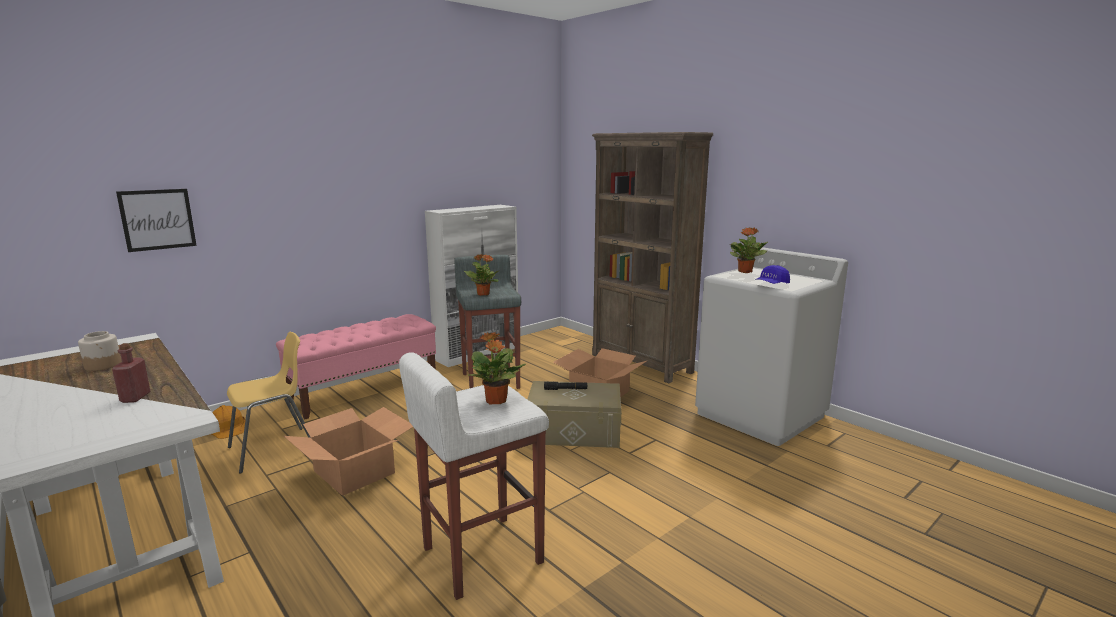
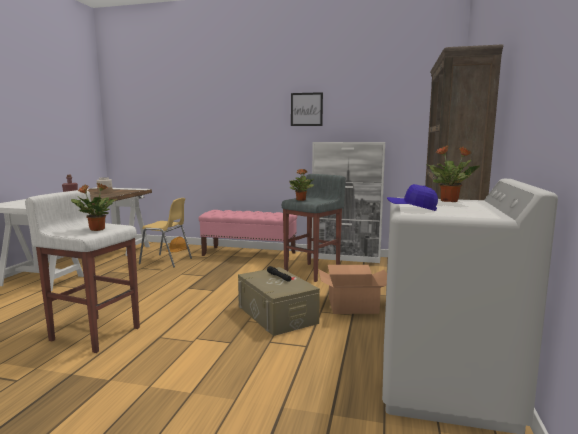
camera: 55 degrees right, 5 degrees down
picture [116,189,197,252] -> picture moved to [291,92,323,126]
cardboard box [284,407,413,496] -> none

